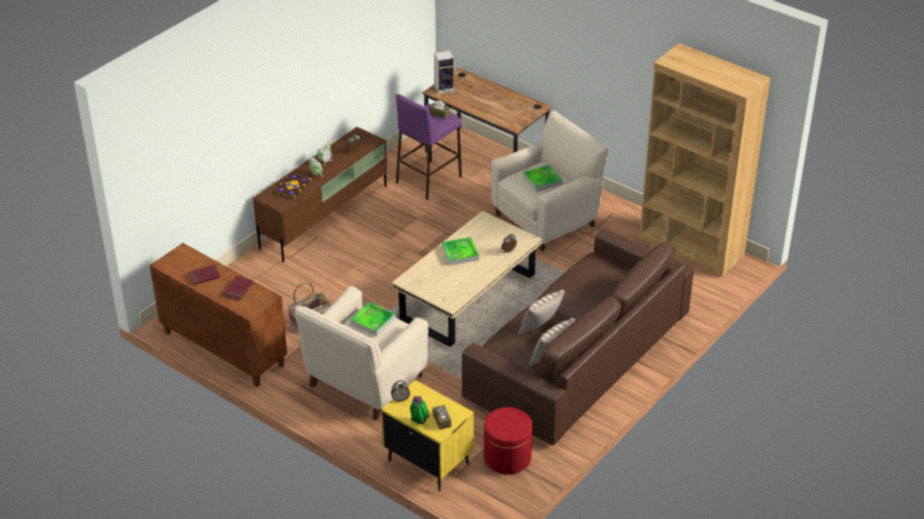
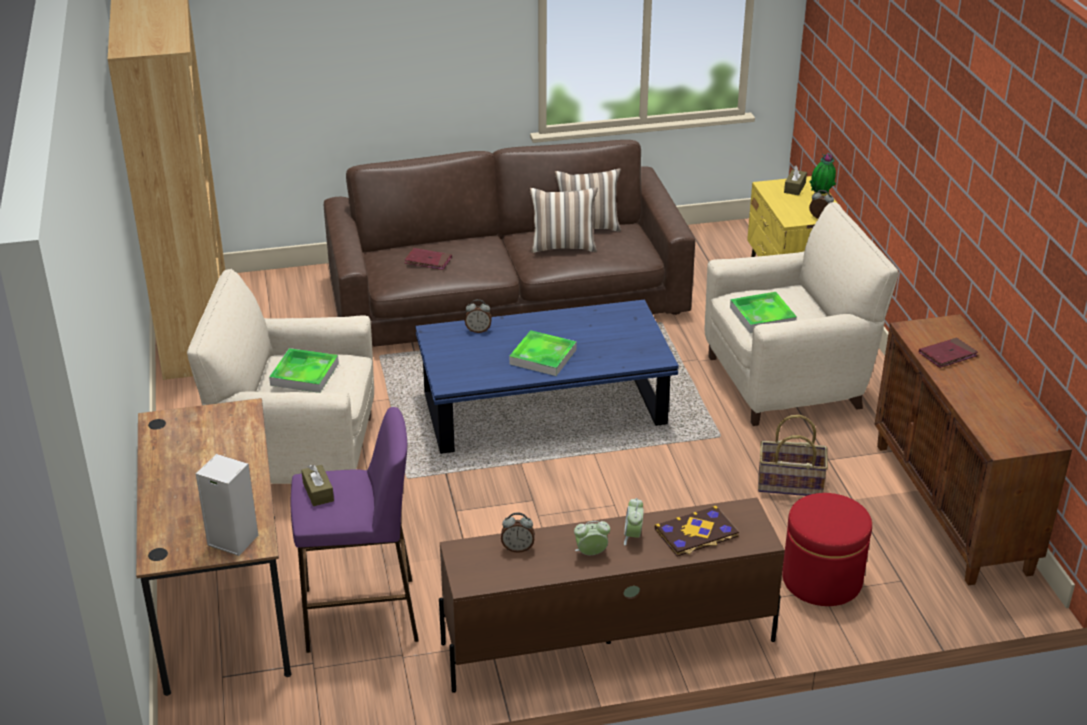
camera: 140 degrees left, 5 degrees down
red book [187,264,221,286] -> red book moved to [405,248,452,270]
beige coffee table [392,211,542,347] -> blue coffee table [415,299,679,454]
red ottoman [484,407,533,474] -> red ottoman moved to [782,493,872,606]

